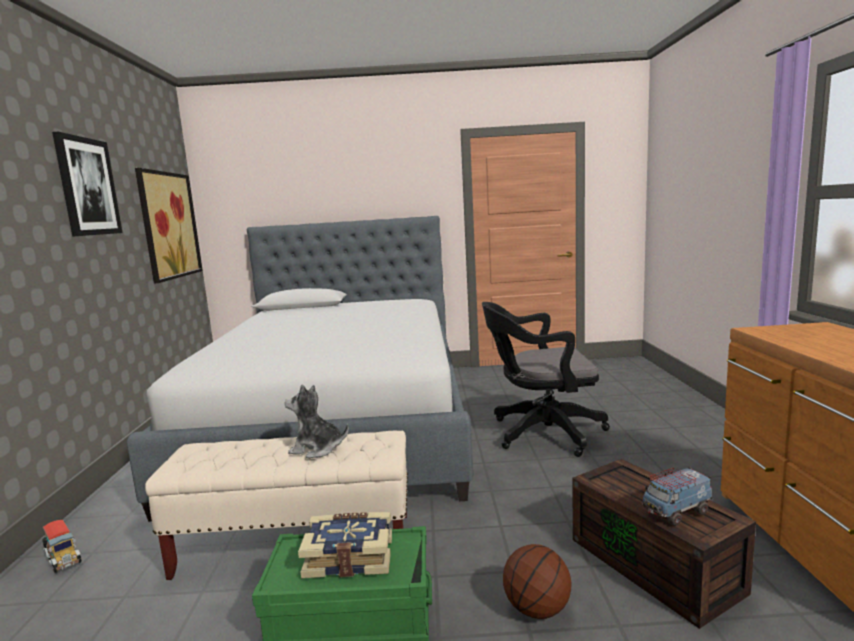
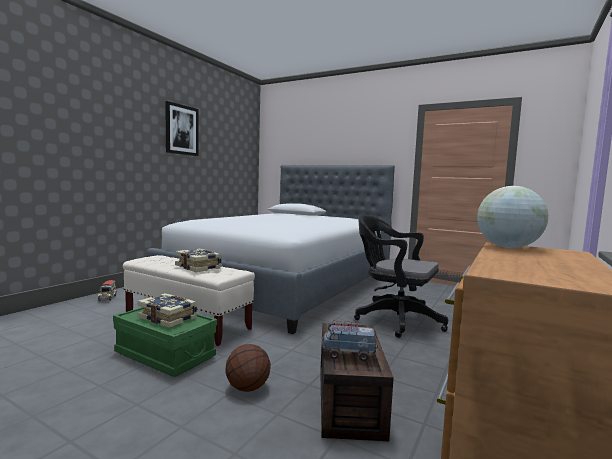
camera: 30 degrees right, 5 degrees down
picture [135,168,203,283] -> none
plush toy [284,384,349,458] -> book [175,249,222,272]
none -> globe [477,186,548,248]

